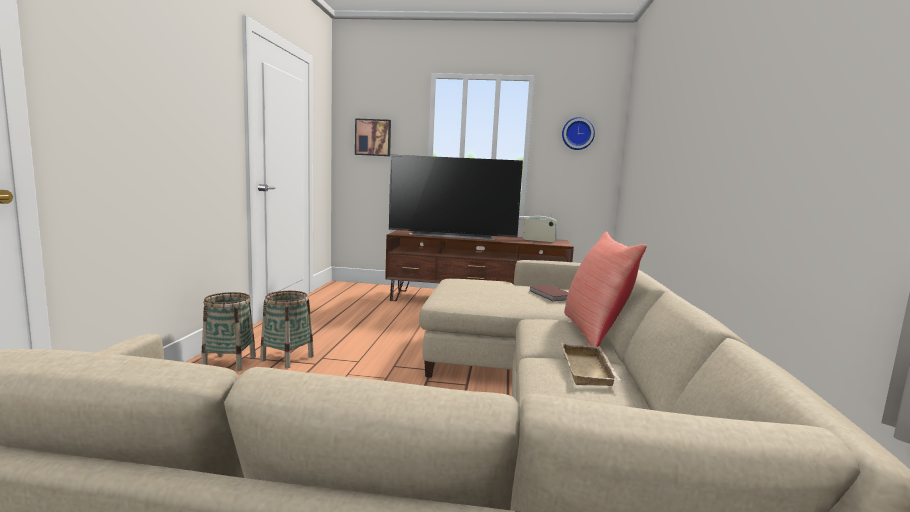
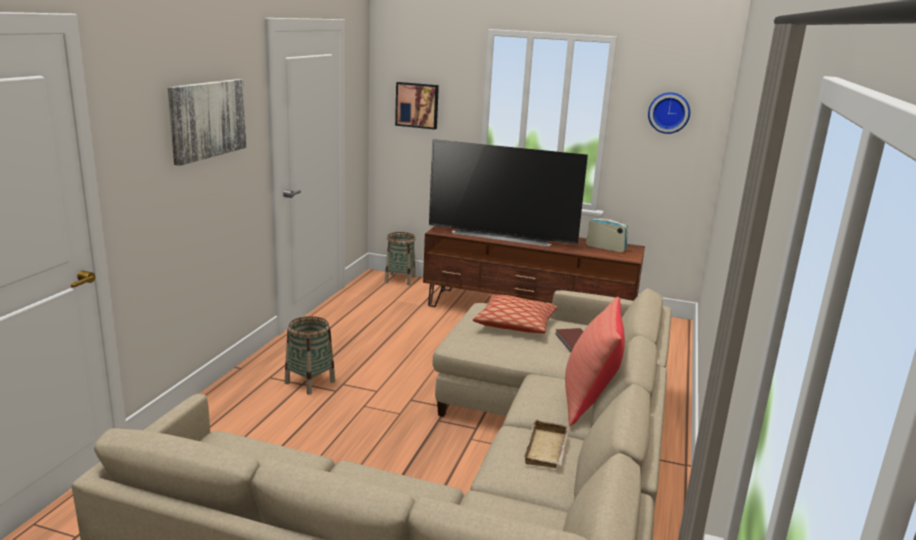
camera: 10 degrees right, 10 degrees up
basket [201,292,256,371] -> basket moved to [385,232,416,285]
none -> picture [168,79,247,166]
none -> pillow [473,295,557,334]

